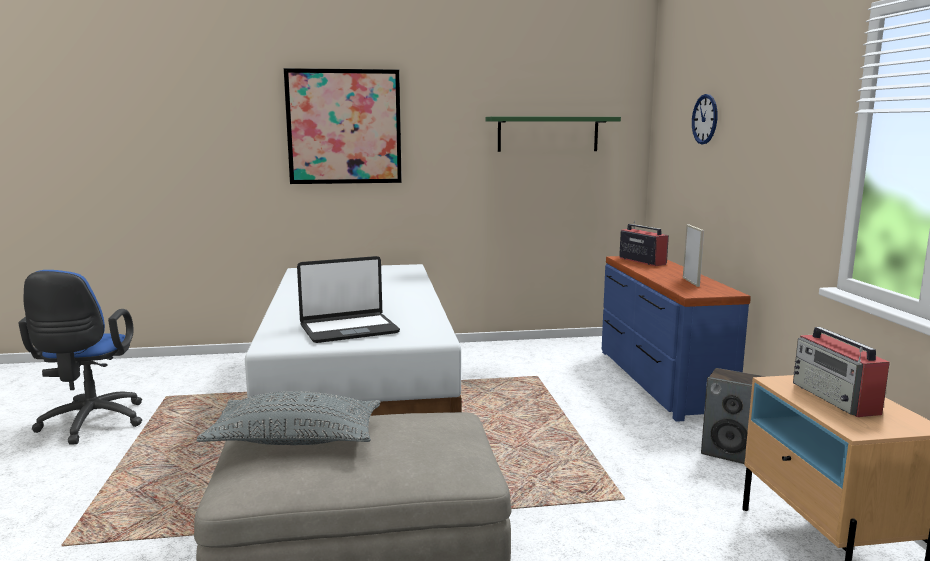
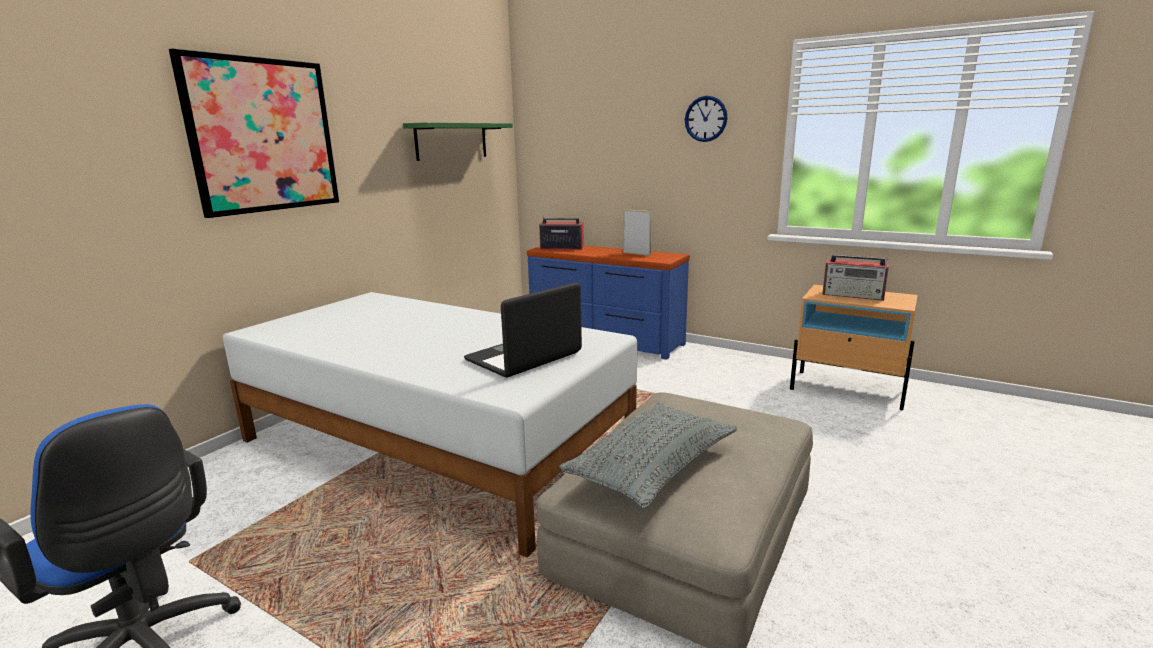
camera: 50 degrees left, 5 degrees up
laptop [297,256,400,343] -> laptop turned 150 degrees counterclockwise [464,282,582,378]
wall clock [692,94,717,144] -> wall clock moved to [685,96,728,142]
speaker [701,368,766,464] -> none

